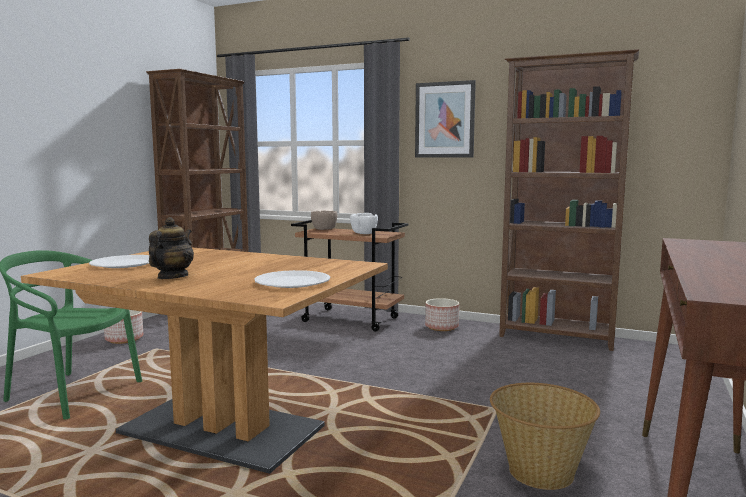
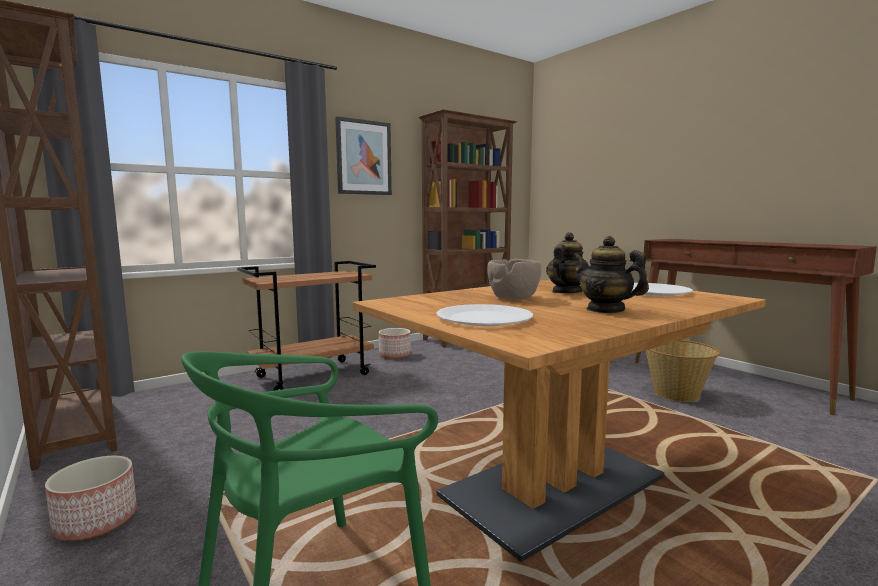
camera: 60 degrees left, 0 degrees up
brown bowl [311,210,337,230] -> brown bowl moved to [488,259,541,299]
white bowl [350,213,378,234] -> none
none -> teapot [546,232,590,293]

